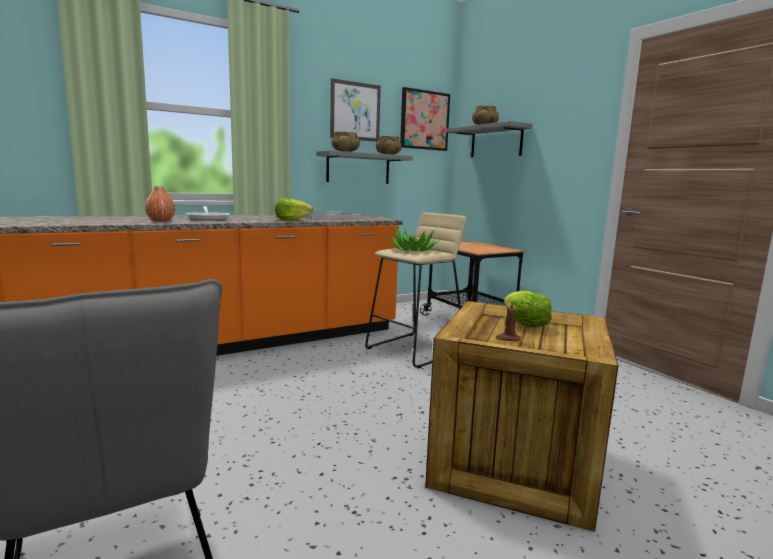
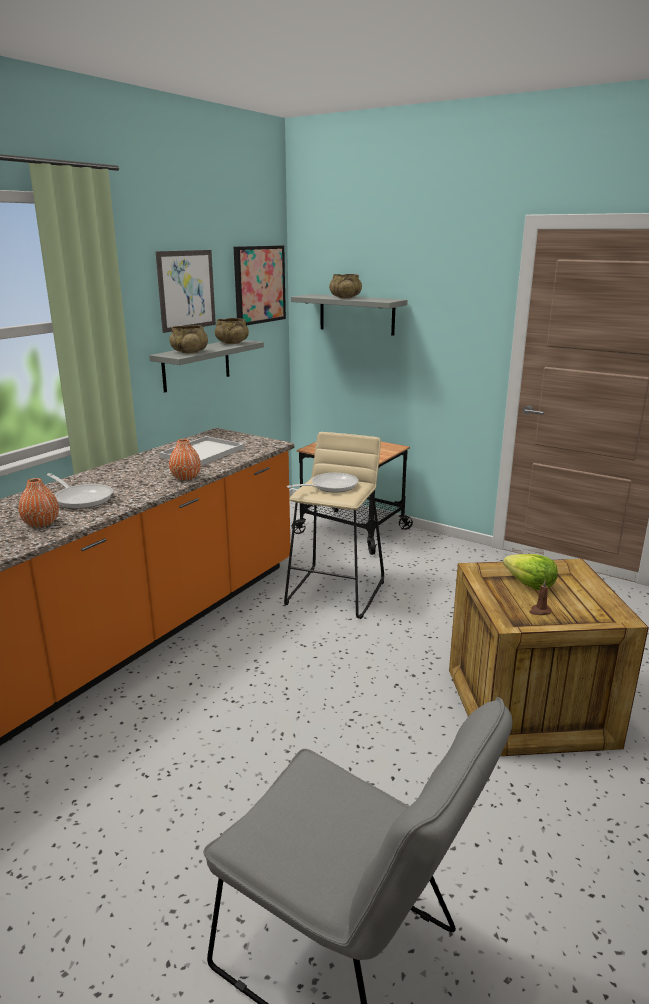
camera: 25 degrees left, 10 degrees up
lettuce [275,198,313,221] -> orange vase [169,439,201,480]
potted plant [386,226,440,251] -> frying pan [287,473,358,493]

